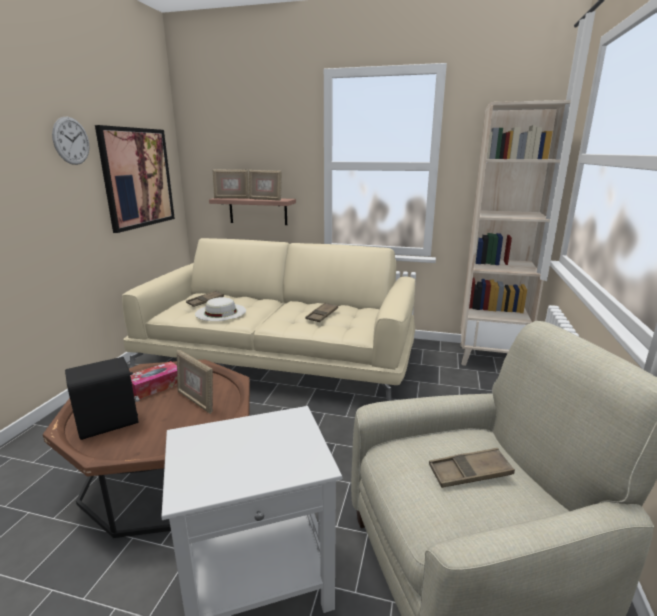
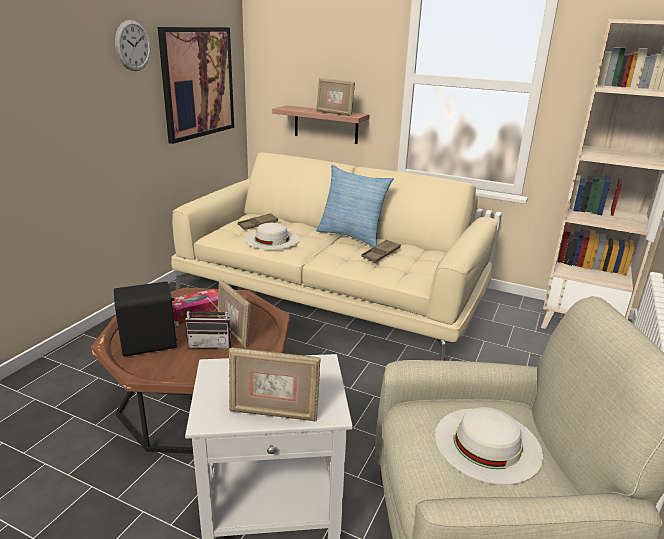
camera: 10 degrees right, 5 degrees up
picture frame [213,169,249,198] -> picture frame moved to [229,347,321,422]
brown tray [429,448,515,488] -> white hat [435,407,543,485]
none -> radio [185,295,232,349]
none -> pillow [316,165,394,247]

